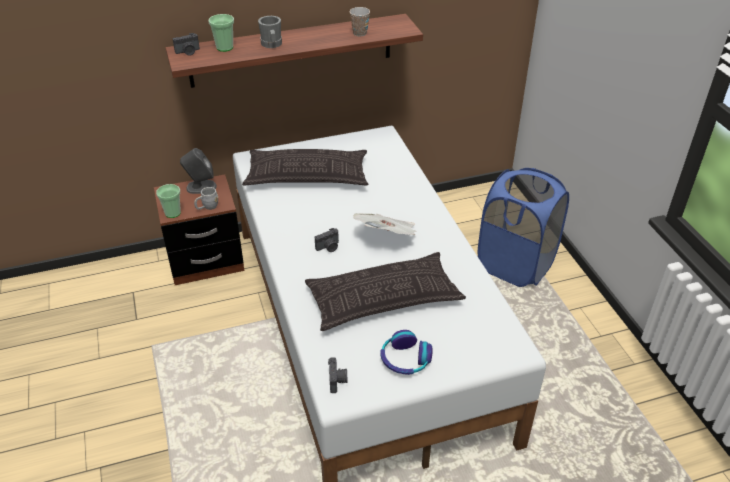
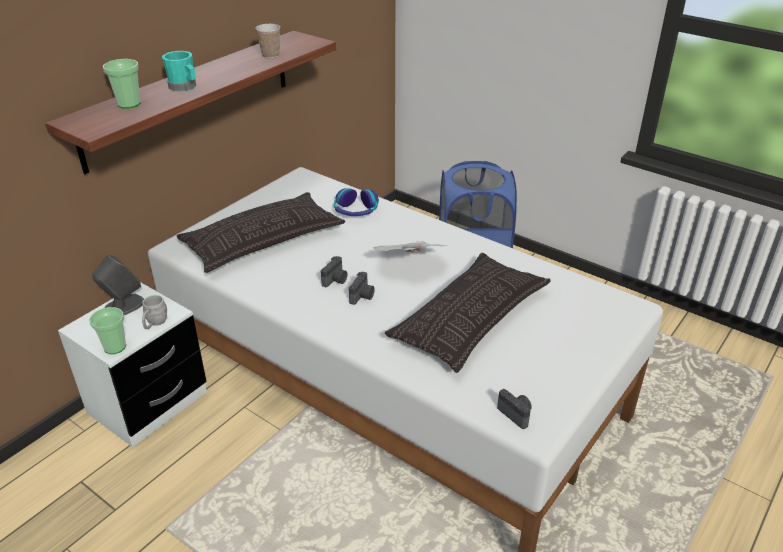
camera: 35 degrees left, 5 degrees down
brown nightstand [154,174,244,285] -> white nightstand [58,283,207,447]
camera [173,33,200,56] -> camera moved to [321,256,348,287]
grey mug [258,16,282,48] -> turquoise mug [162,51,196,92]
headphones [380,330,432,375] -> headphones moved to [334,188,379,216]

